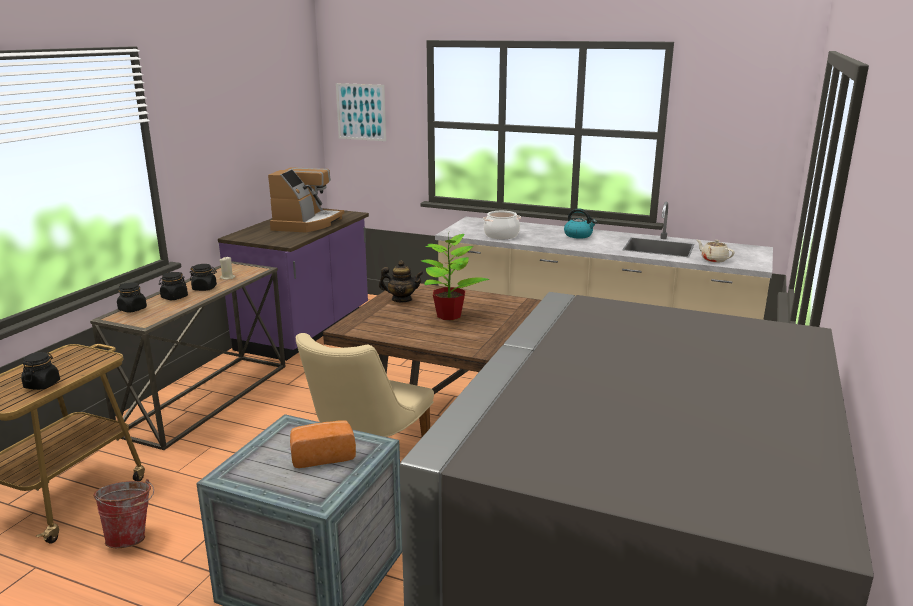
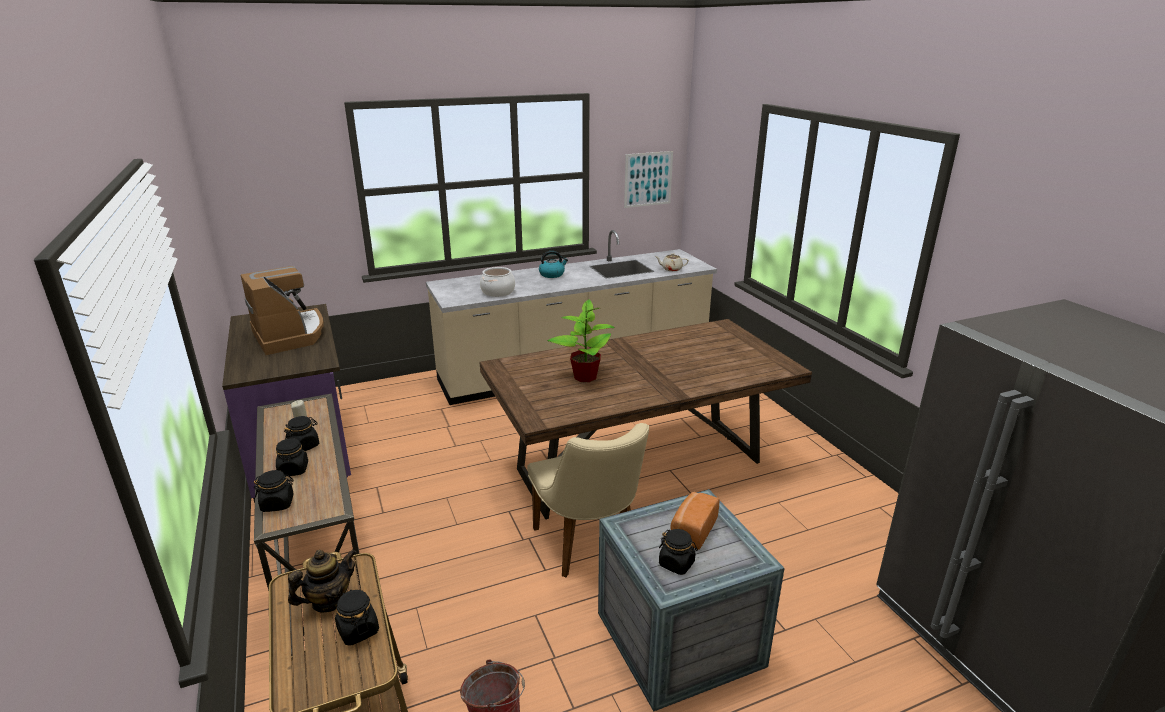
camera: 45 degrees left, 5 degrees up
picture [336,83,386,141] -> picture moved to [624,151,673,208]
teapot [379,260,424,302] -> teapot moved to [288,549,357,612]
none -> black jar [659,529,698,575]

